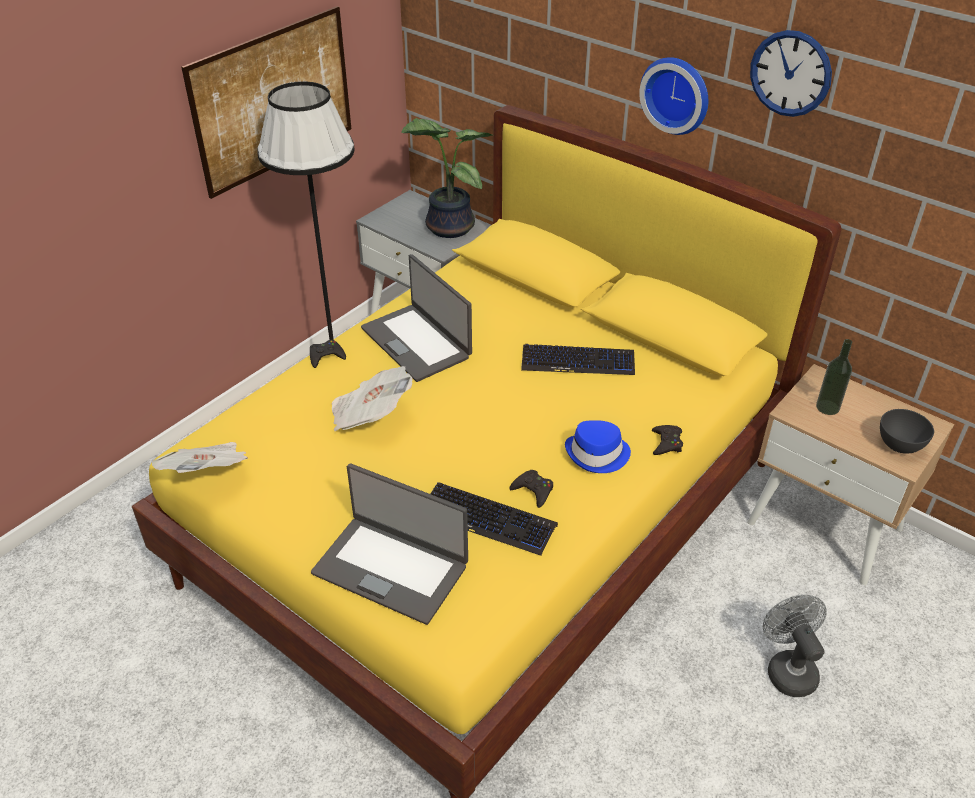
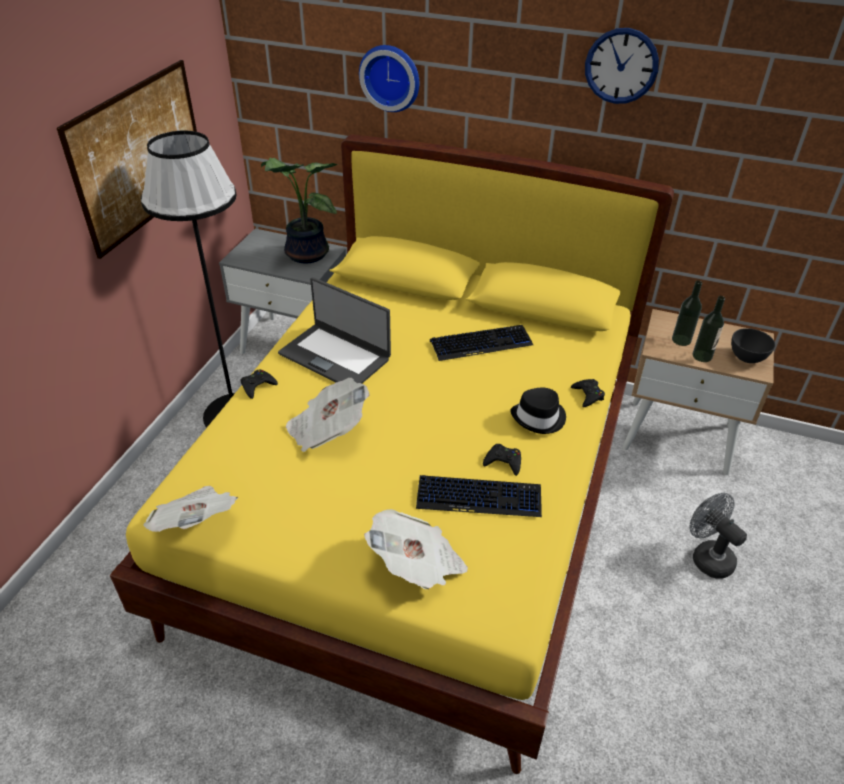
camera: 20 degrees left, 0 degrees up
laptop [311,464,468,625] -> newspaper [364,509,468,589]
blue hat [565,420,631,473] -> black hat [510,387,566,434]
wall clock [639,57,708,135] -> wall clock moved to [359,45,419,112]
none -> bottle [693,296,725,362]

